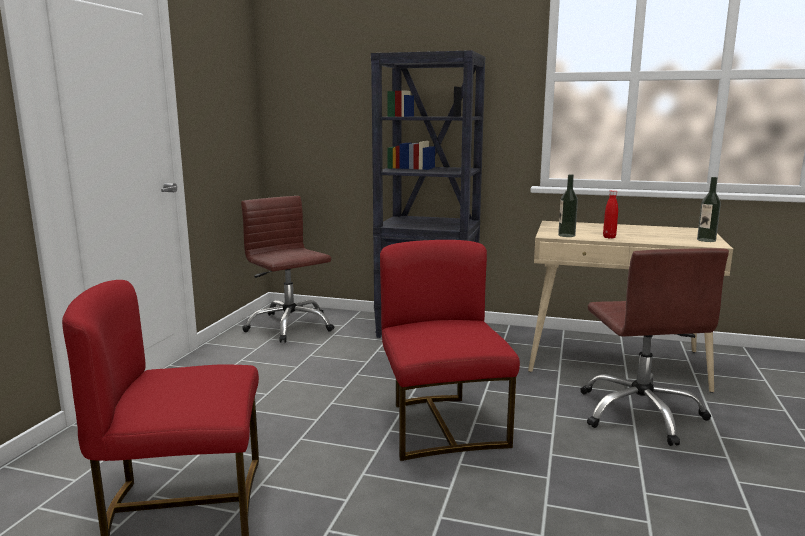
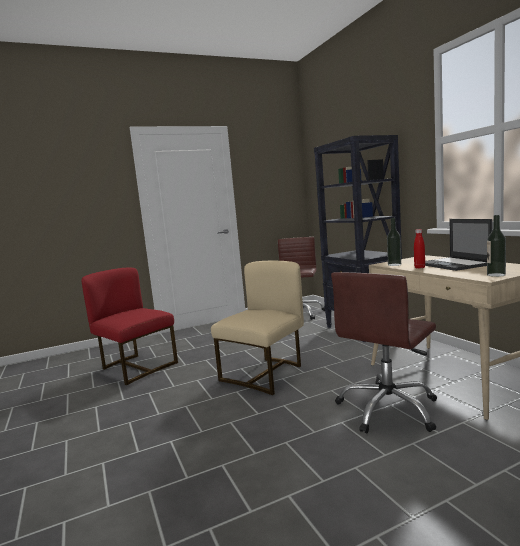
camera: 50 degrees right, 5 degrees down
red chair [380,240,520,461] -> beige chair [211,261,304,395]
none -> laptop [425,219,492,271]

